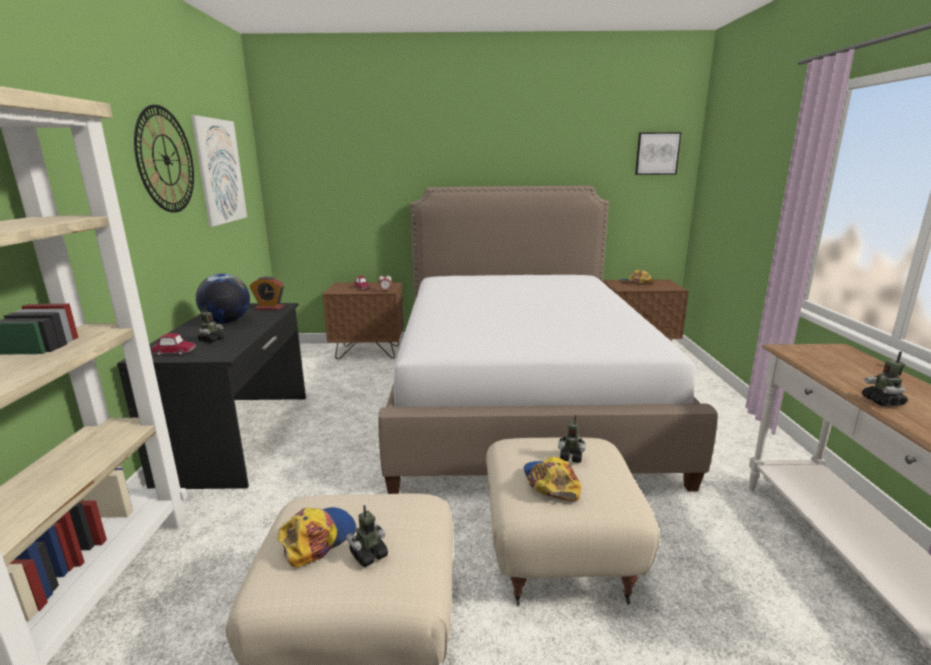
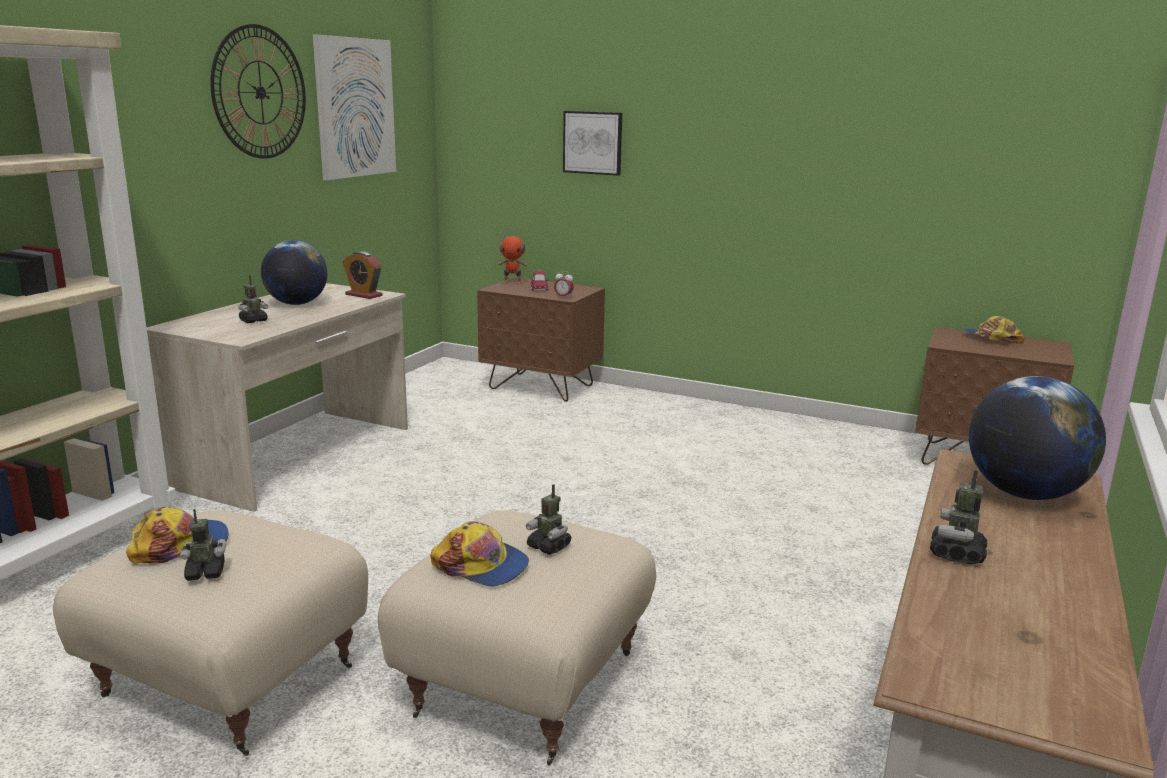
camera: 25 degrees right, 0 degrees up
black desk [117,303,306,489] -> beige desk [147,283,408,512]
toy car [152,333,196,356] -> none
bed [378,186,717,494] -> none
cap [524,457,582,501] -> cap turned 105 degrees clockwise [430,521,529,587]
picture [635,132,681,175] -> picture moved to [563,111,622,176]
none -> toy robot [498,232,527,284]
none -> globe [969,376,1106,500]

